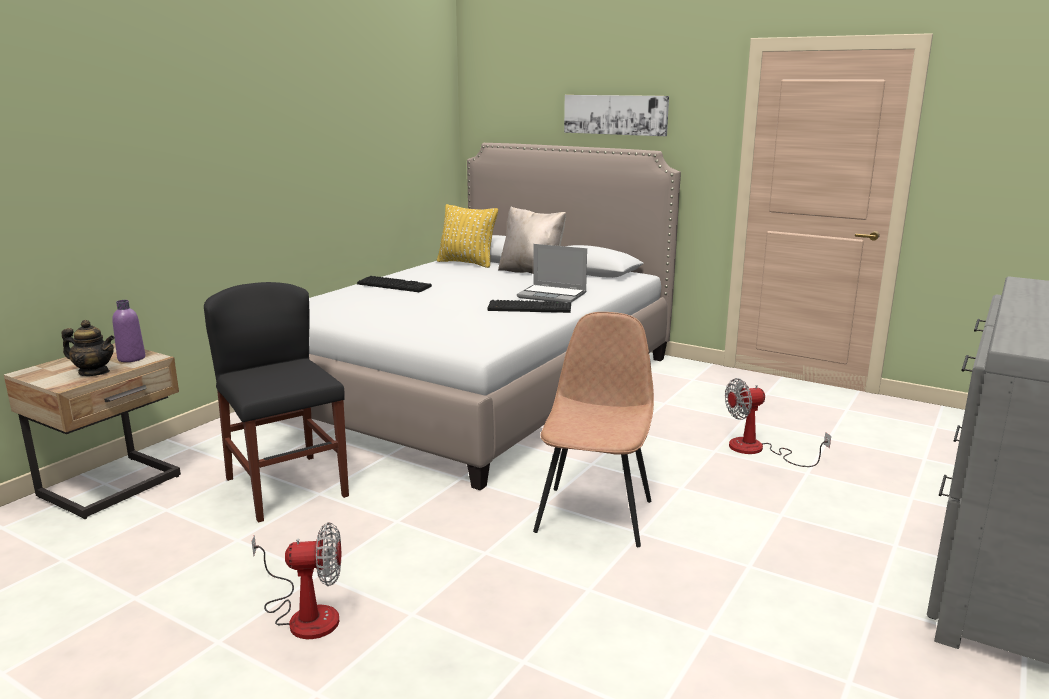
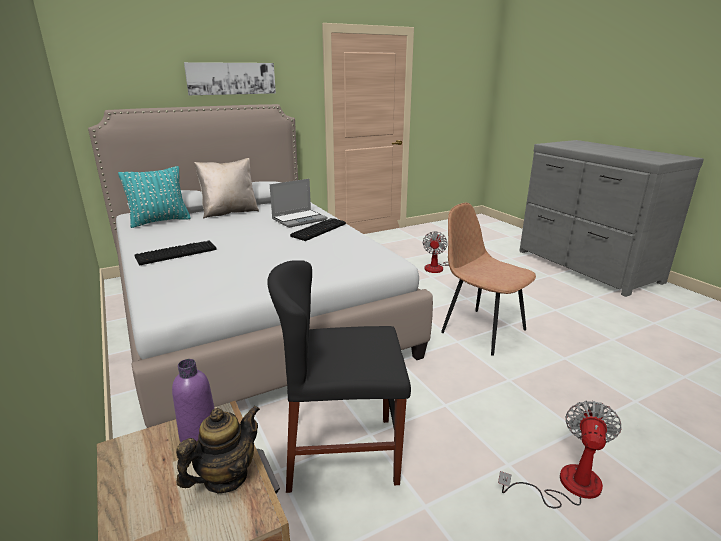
camera: 60 degrees left, 5 degrees up
yellow pillow [437,204,498,268] -> turquoise pillow [118,166,191,228]

